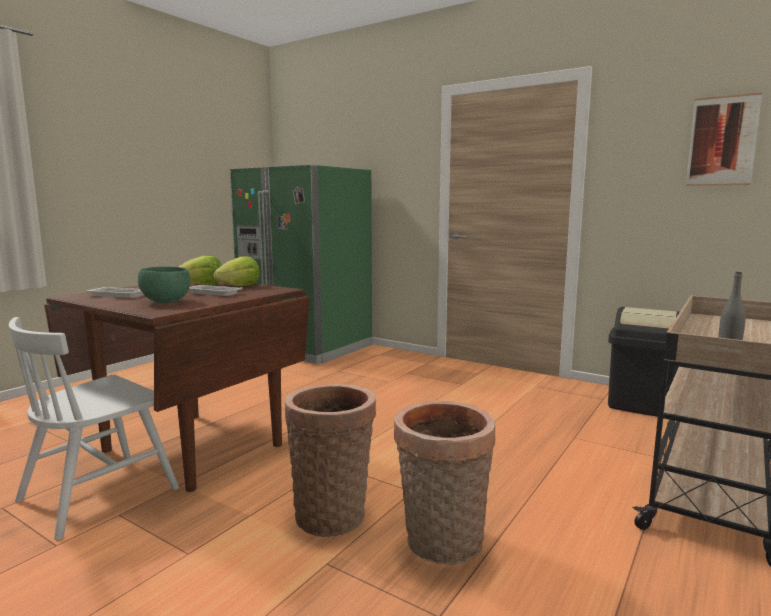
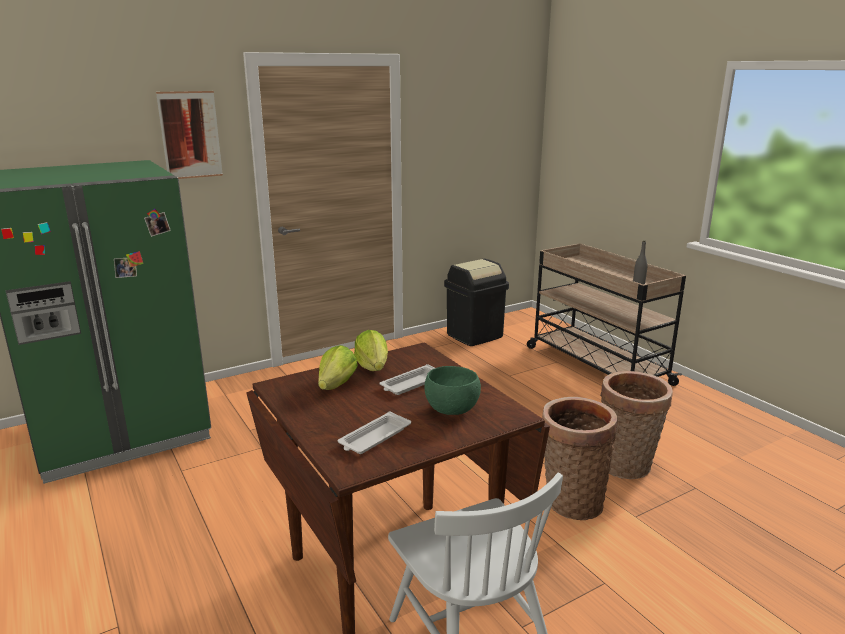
camera: 65 degrees left, 10 degrees up
picture [686,92,762,186] -> picture moved to [156,91,223,179]

